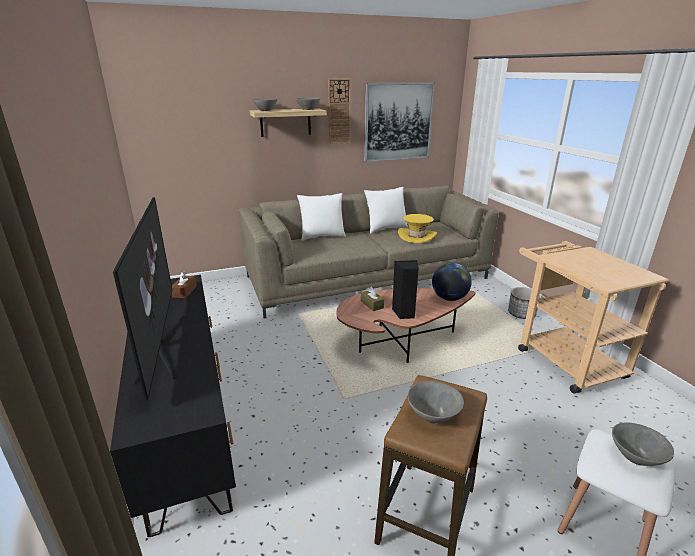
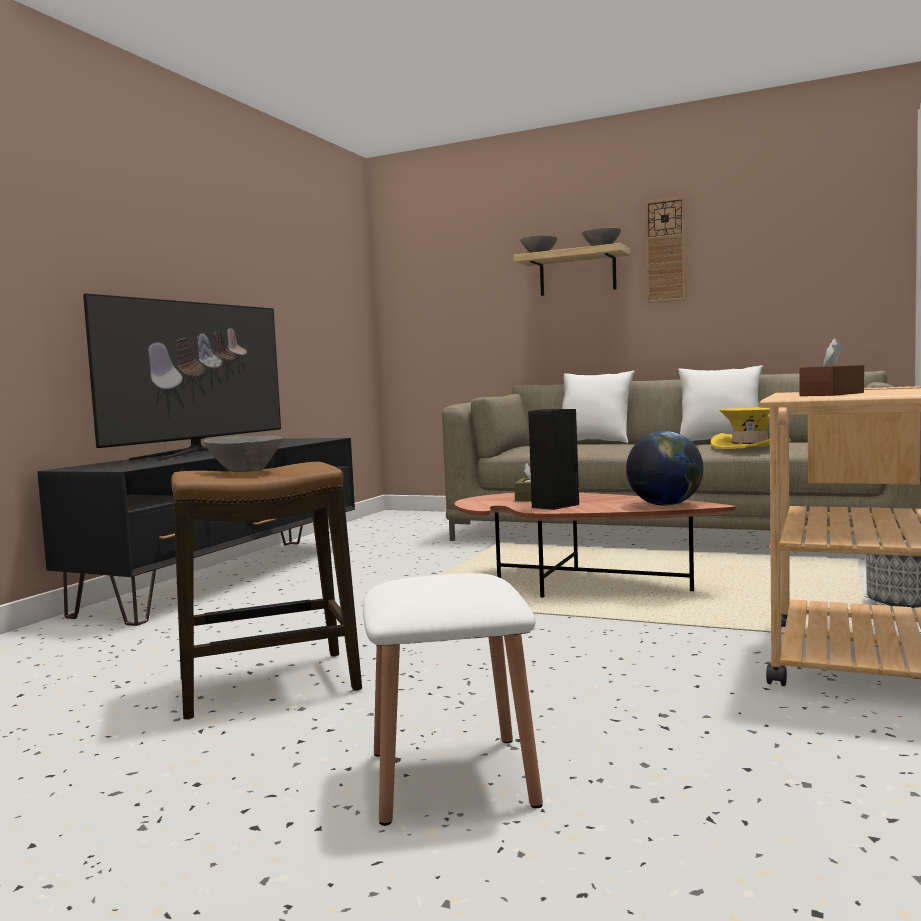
camera: 45 degrees right, 20 degrees down
brown tissue box [172,271,197,298] -> brown tissue box moved to [799,338,864,396]
picture [364,82,435,162] -> none
grey bowl [612,423,674,466] -> none

